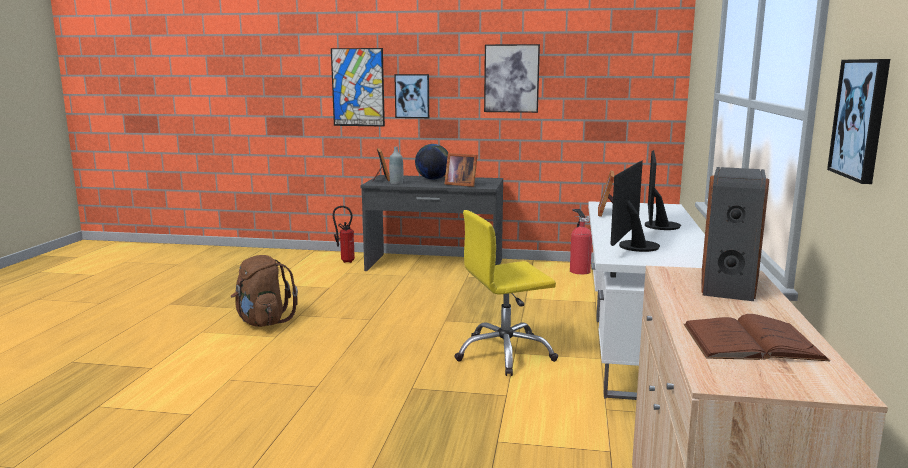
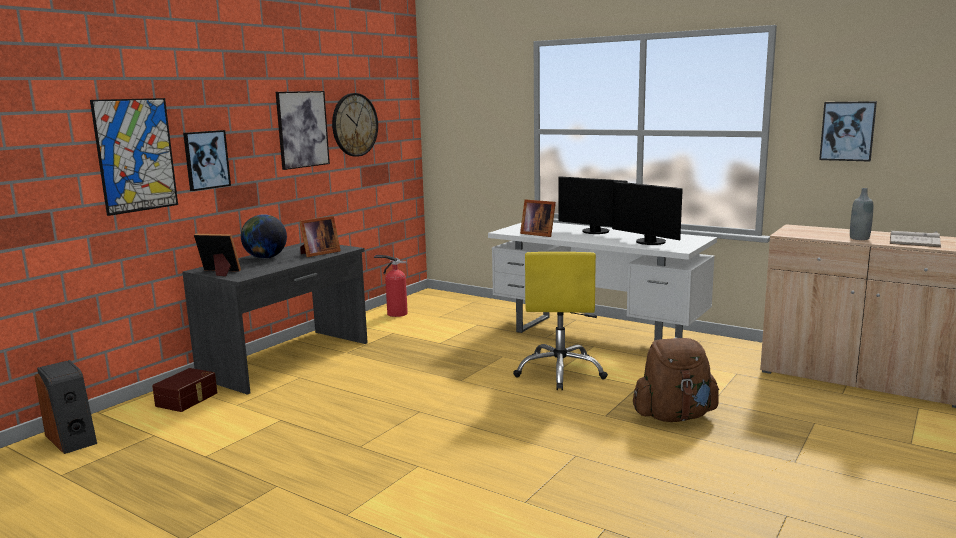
camera: 65 degrees left, 0 degrees up
brown backpack [231,255,298,327] -> brown backpack moved to [633,338,719,422]
fire extinguisher [333,206,355,263] -> brown storage box [152,368,217,412]
grey bottle [389,147,403,185] -> grey bottle moved to [850,188,873,240]
brown book [683,314,830,361] -> white book [890,231,941,247]
speaker [701,167,769,301] -> speaker moved to [35,360,97,454]
none -> wall clock [332,93,378,157]

